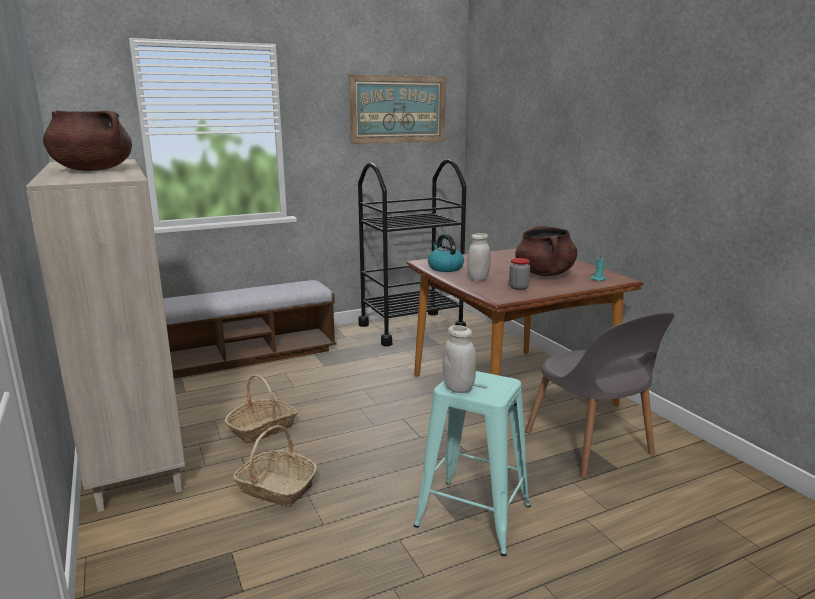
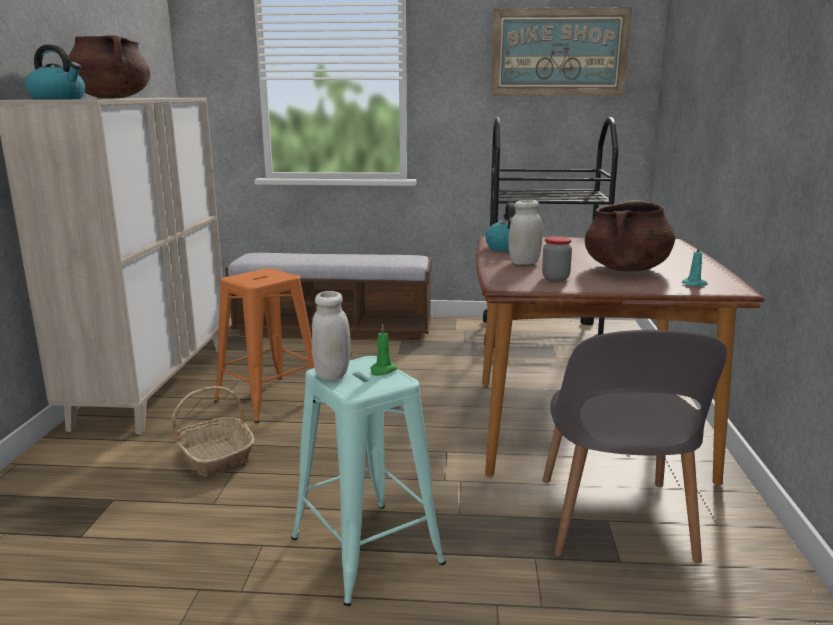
camera: 30 degrees right, 0 degrees up
basket [225,374,298,444] -> orange stool [214,268,314,423]
none -> kettle [25,44,85,99]
none -> green candle [370,324,398,376]

